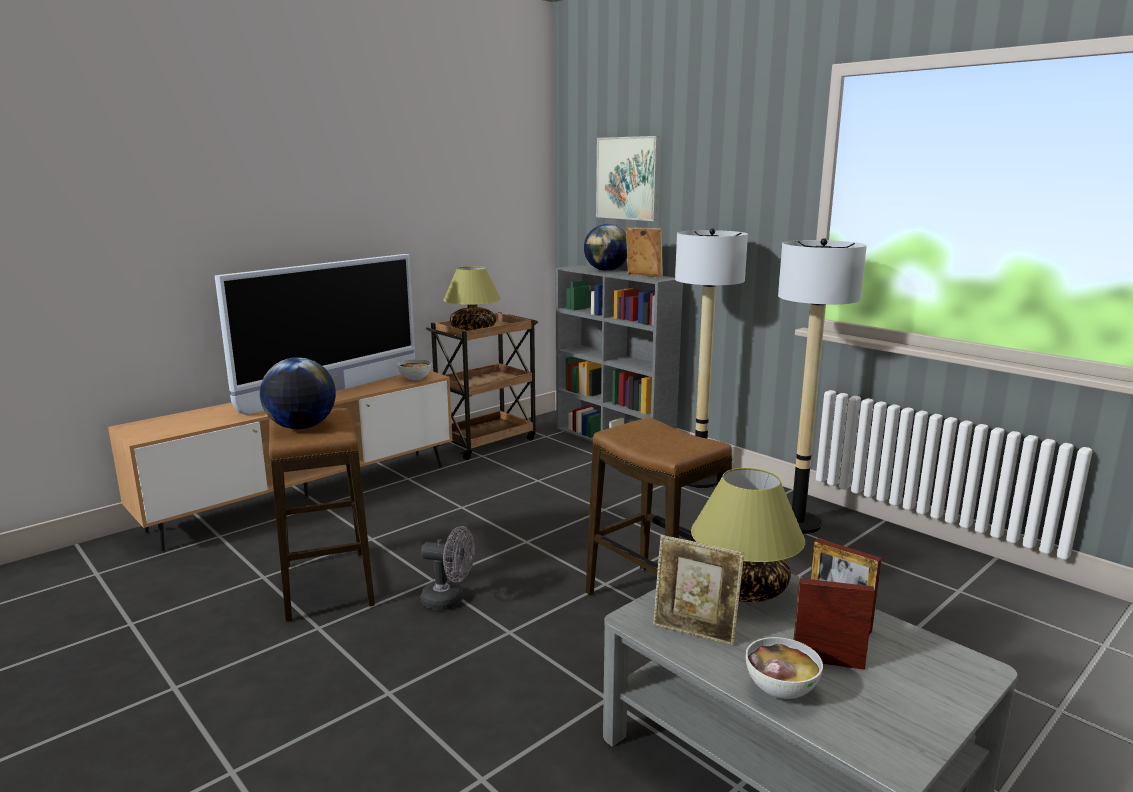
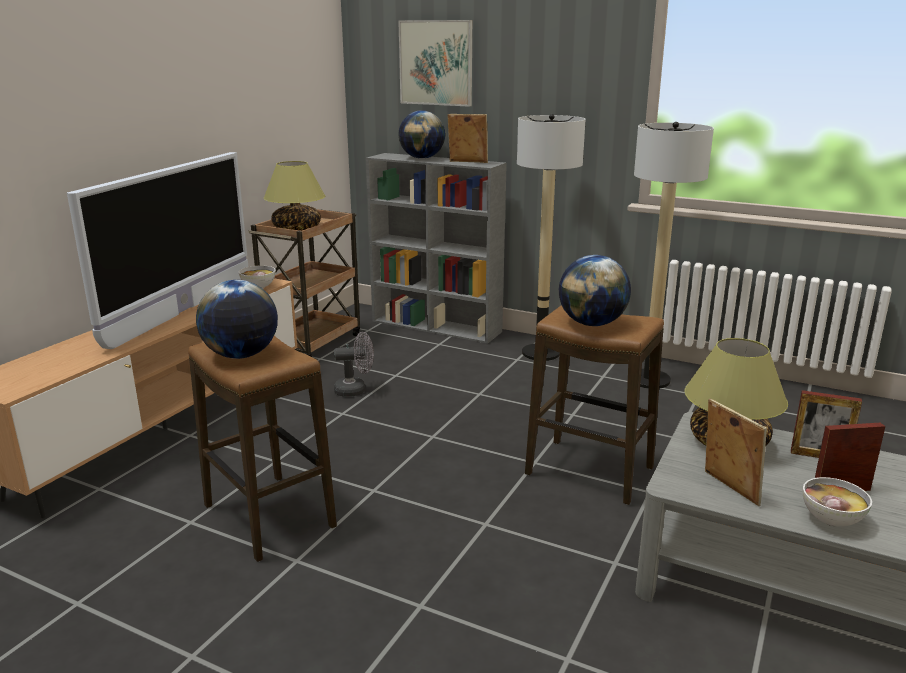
camera: 20 degrees left, 5 degrees up
grey fan [421,526,475,610] -> grey fan moved to [334,332,374,397]
picture frame [653,535,744,646] -> picture frame turned 120 degrees counterclockwise [705,398,767,506]
none -> globe [559,255,631,326]

